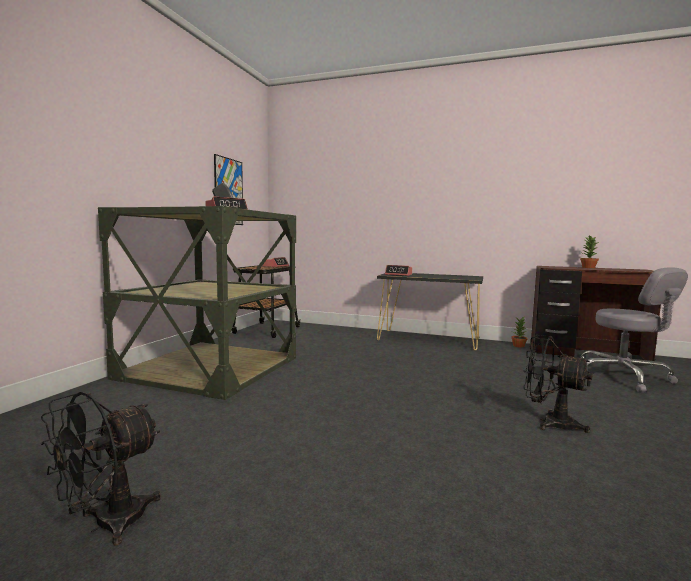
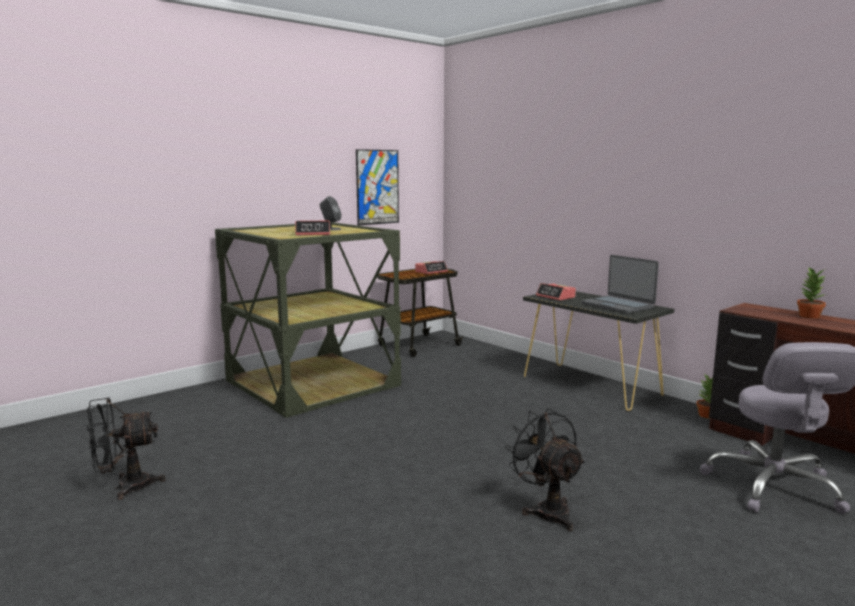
camera: 30 degrees right, 5 degrees up
none -> laptop [581,255,659,314]

